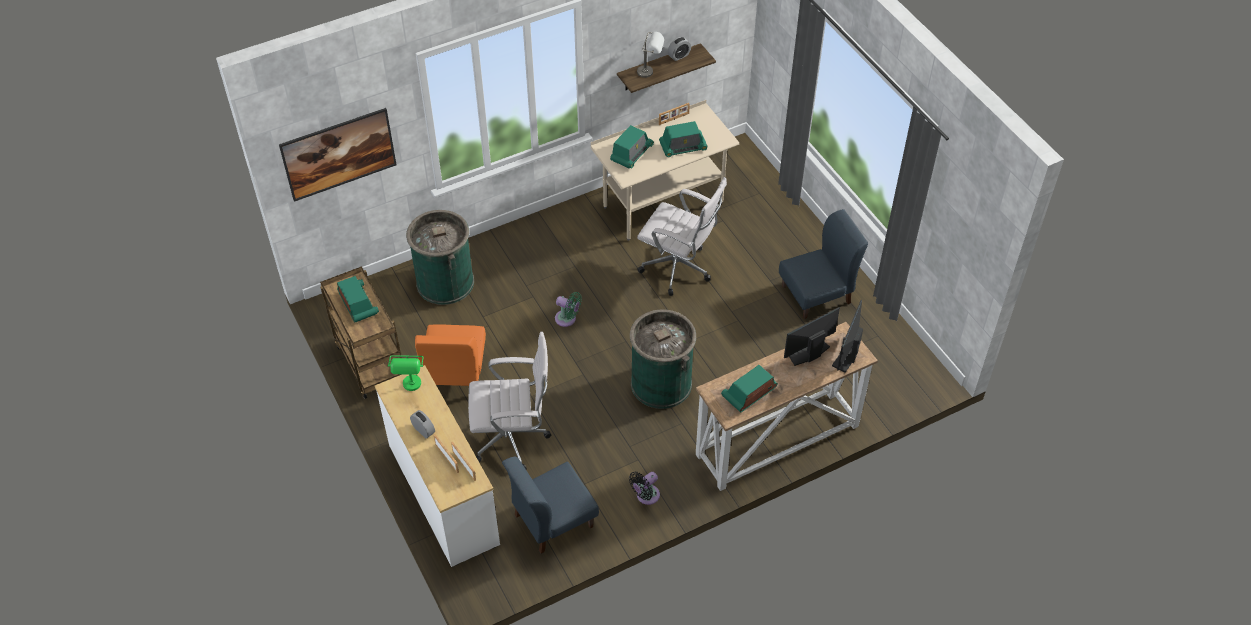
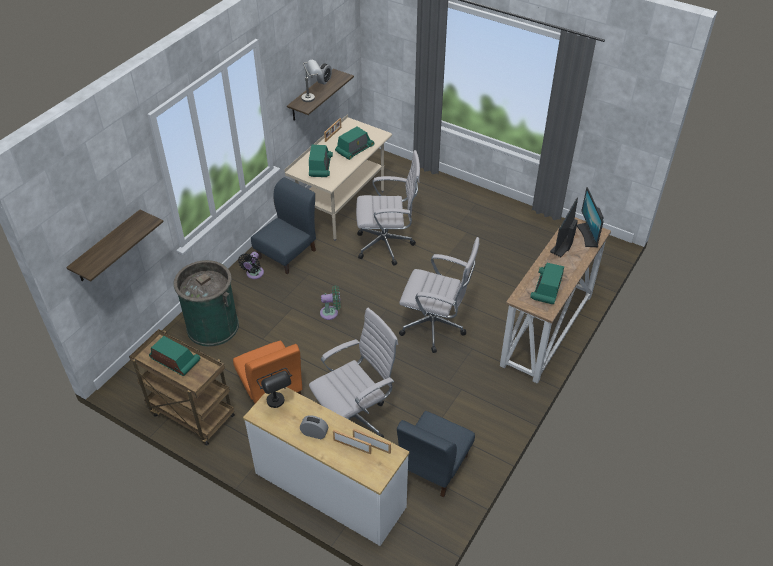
camera: 30 degrees left, 5 degrees down
picture [279,108,396,202] -> shelf [66,210,164,281]
green table lamp [388,355,423,391] -> black table lamp [257,368,292,408]
black fan [629,472,660,505] -> black fan moved to [238,252,264,279]
green trash can [630,309,696,409] -> white office chair [399,237,479,353]
blue chair [779,209,868,319] -> blue chair moved to [251,177,316,274]

